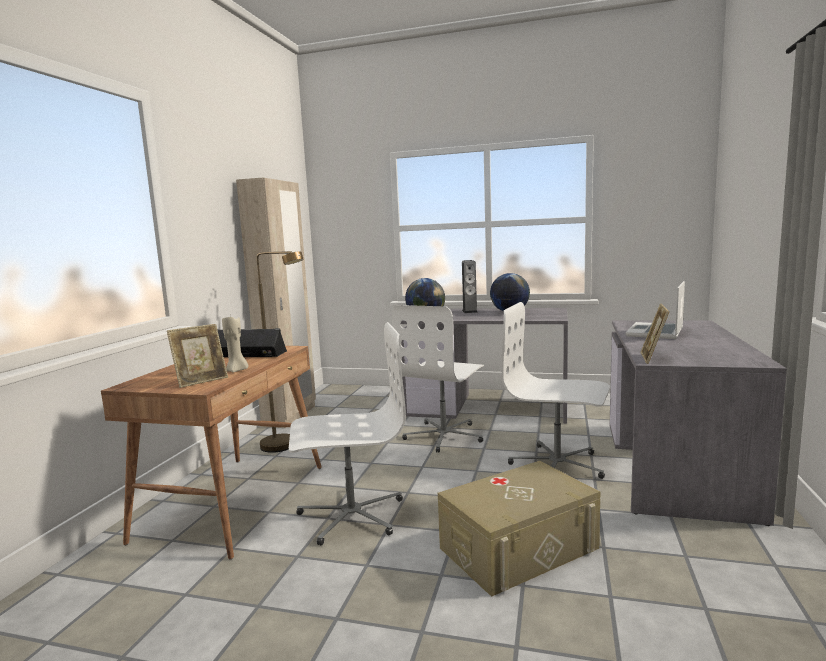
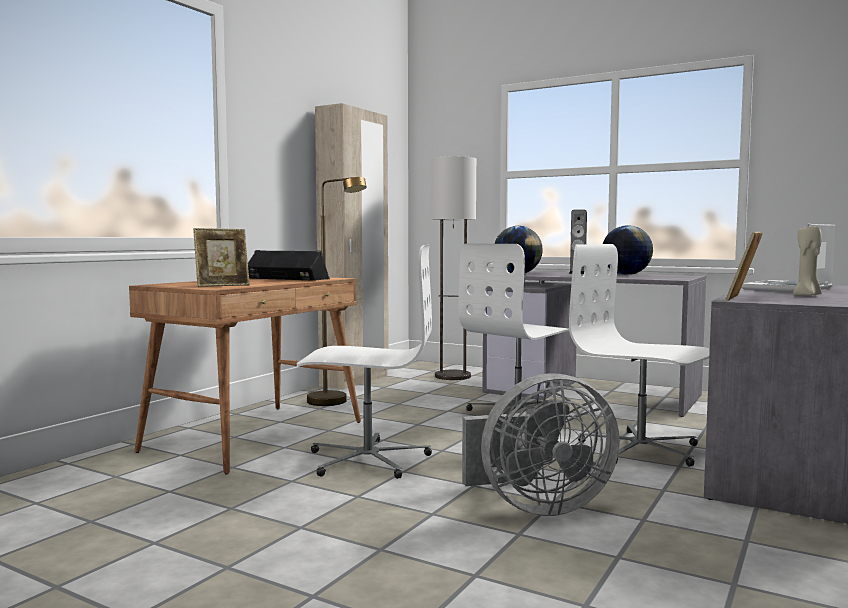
camera: 15 degrees right, 5 degrees down
beige candle [222,315,248,372] -> beige candle moved to [793,226,822,296]
beige storage box [438,461,600,597] -> grey fan [462,373,620,516]
none -> floor lamp [431,156,476,380]

